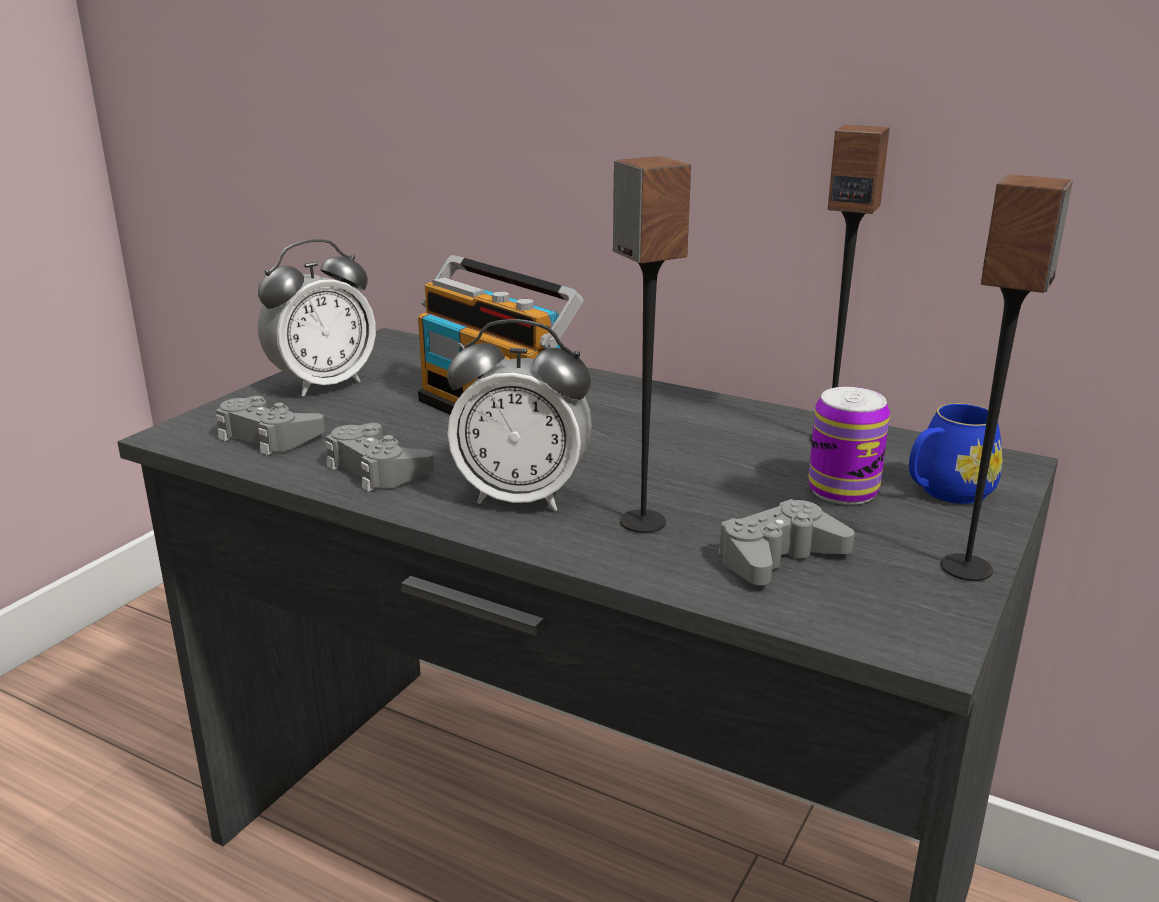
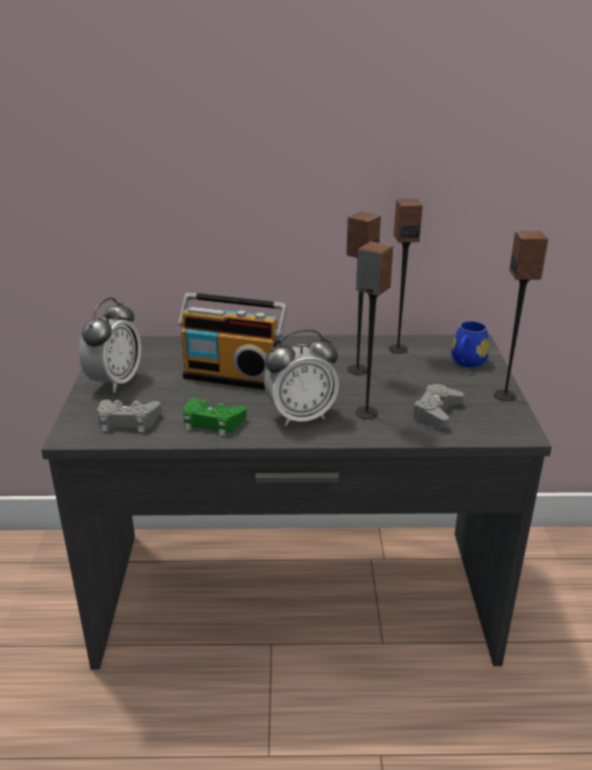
camera: 30 degrees left, 5 degrees up
grey game controller [326,423,434,492] -> green game controller [183,398,247,436]
can [808,387,890,505] -> none
none -> speaker [346,212,381,375]

